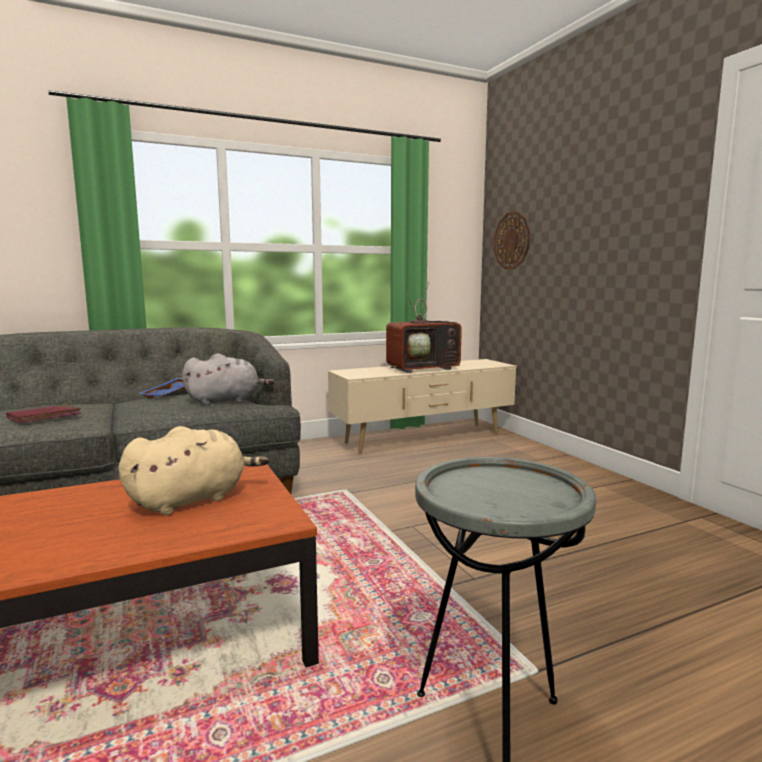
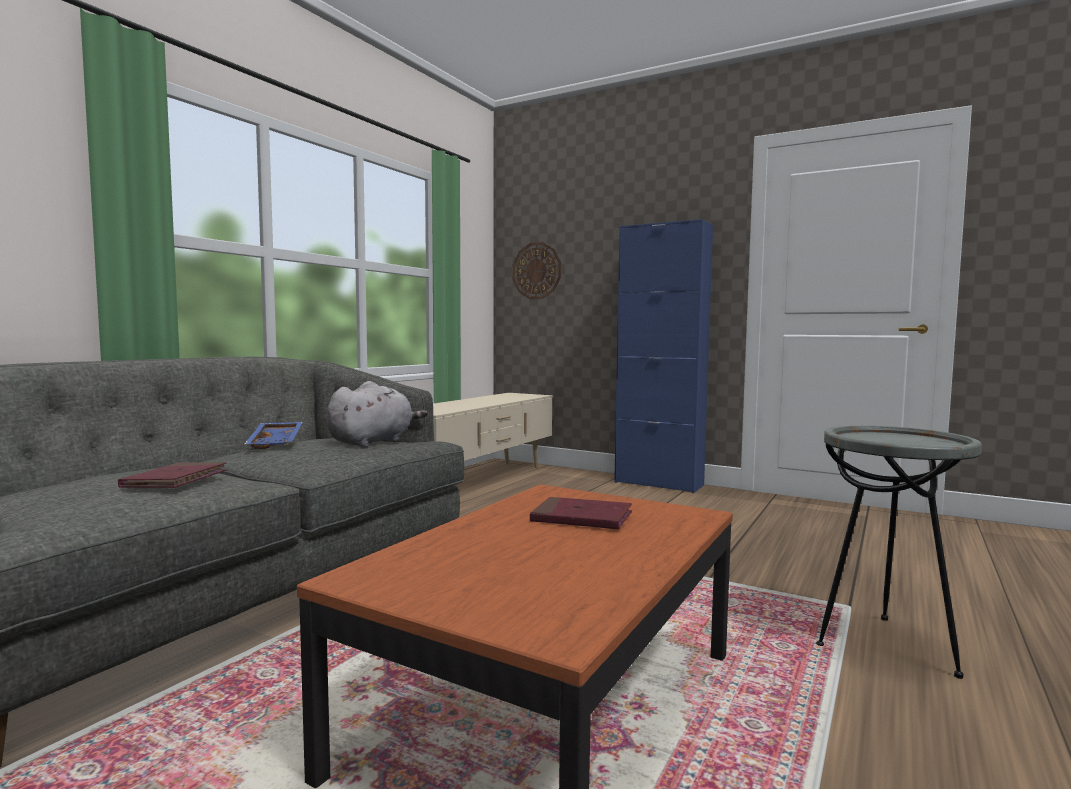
camera: 35 degrees left, 5 degrees down
beige plush toy [118,426,269,515] -> red book [530,497,632,530]
television [386,281,462,373] -> none
none -> blue cabinet [614,219,713,493]

